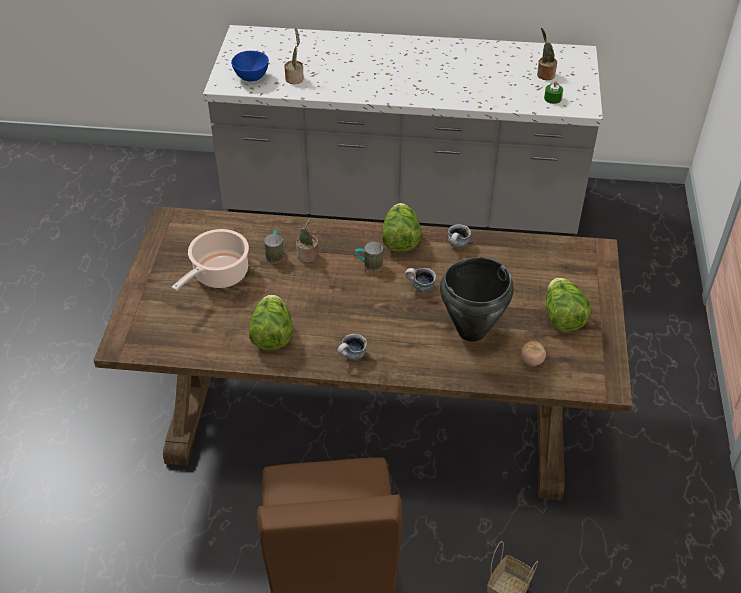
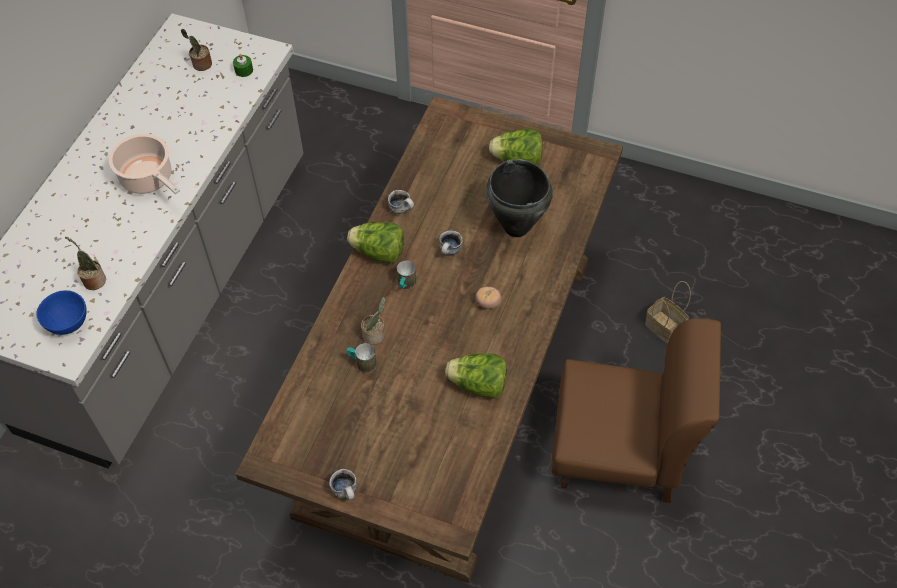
camera: 75 degrees left, 10 degrees up
cooking pot [172,229,249,291] -> cooking pot moved to [109,134,180,194]
mug [337,334,367,360] -> mug moved to [329,469,357,500]
tomato [521,341,546,366] -> tomato moved to [475,287,501,309]

